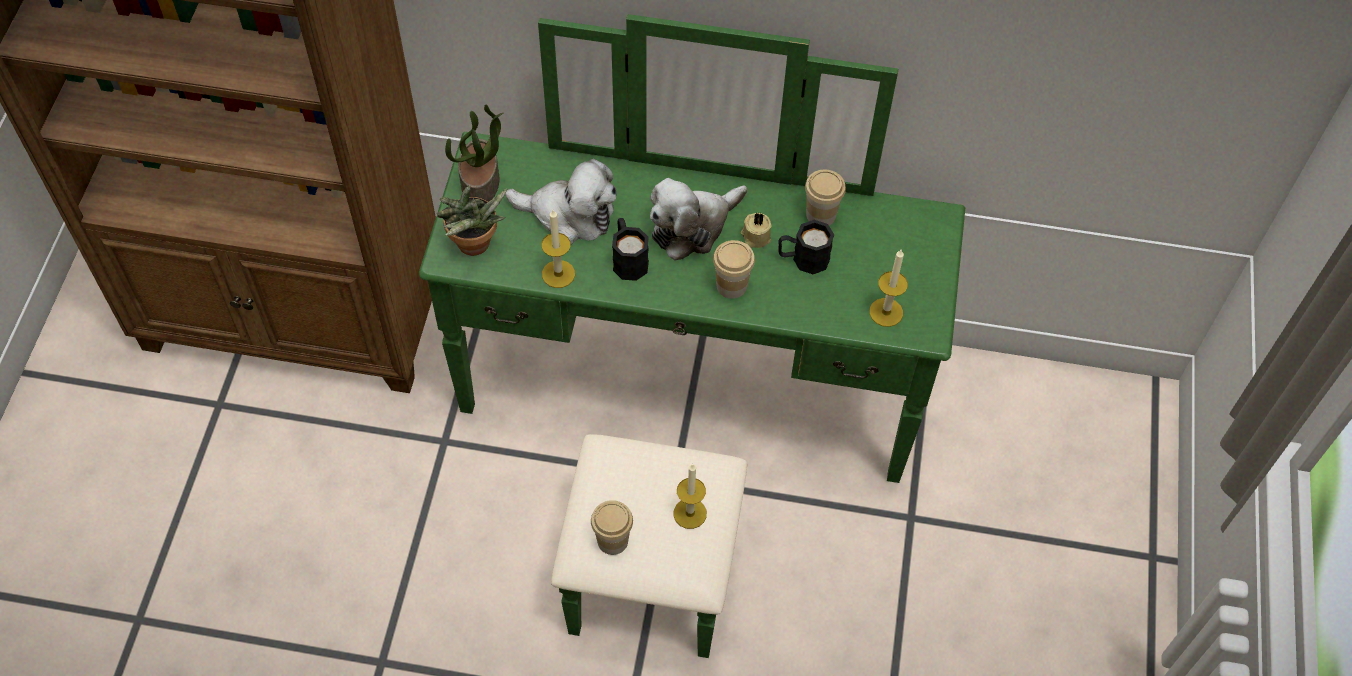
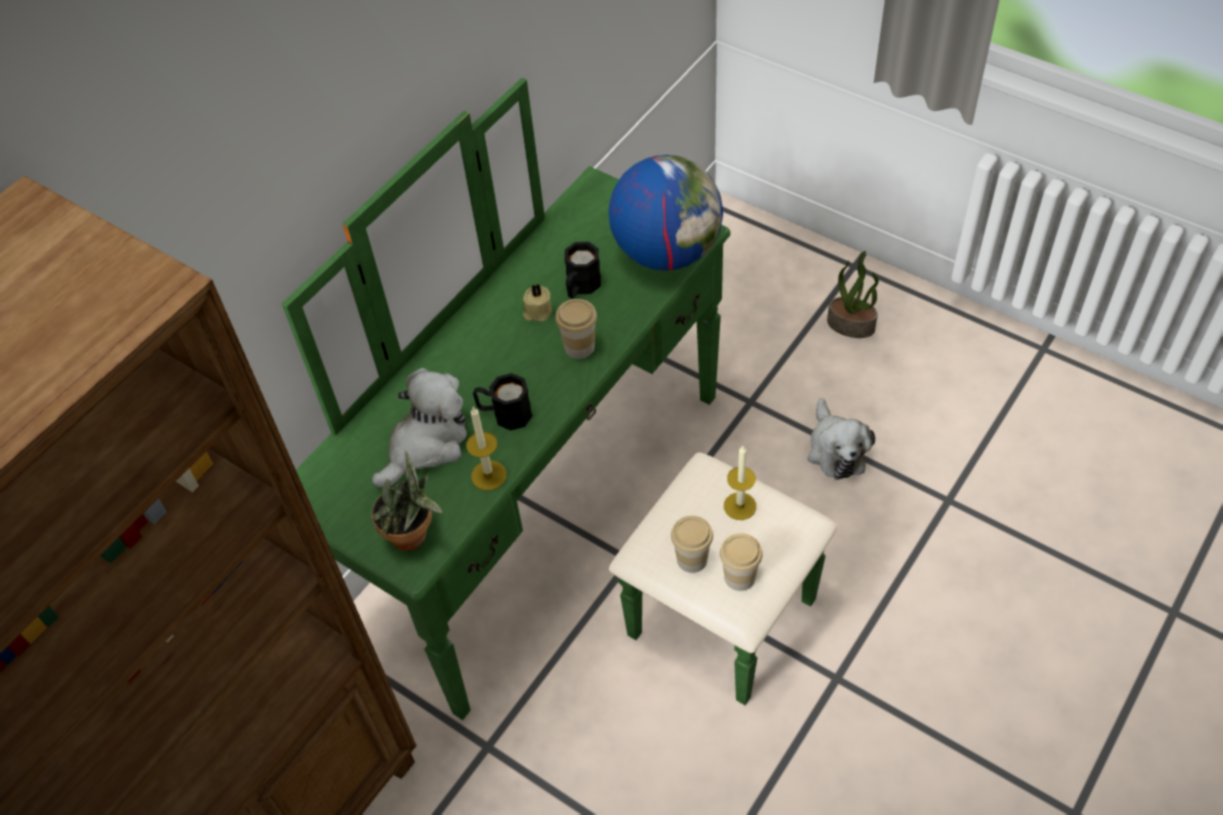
camera: 60 degrees left, 5 degrees down
potted plant [445,105,504,202] -> potted plant moved to [827,251,879,338]
plush toy [650,178,747,261] -> plush toy moved to [808,398,875,480]
cup [805,170,846,225] -> cup moved to [671,516,713,573]
candle [869,250,908,327] -> globe [609,155,723,271]

